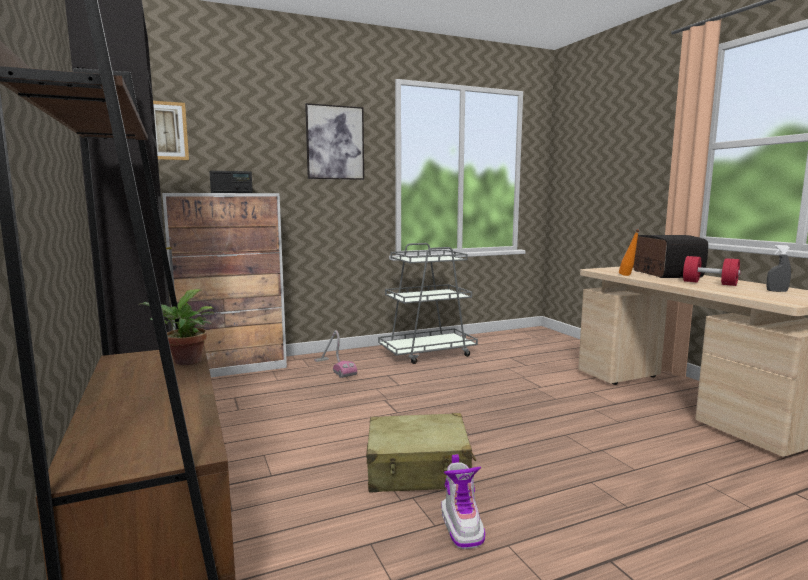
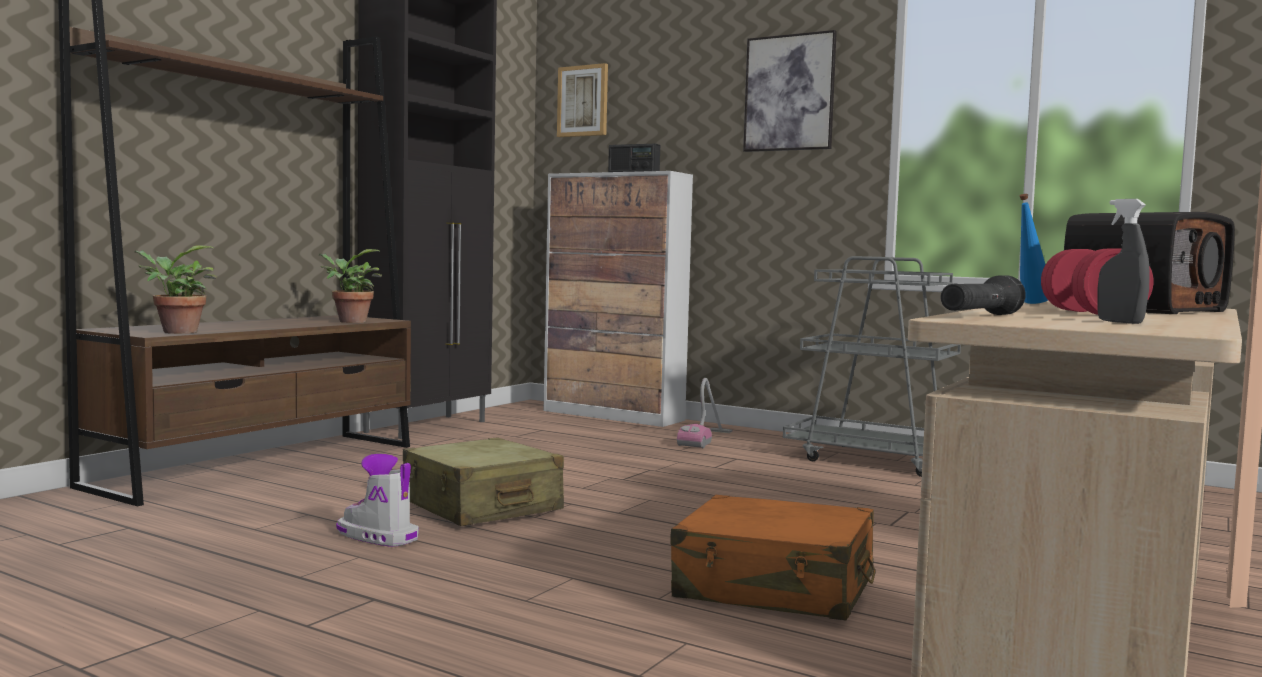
camera: 55 degrees right, 5 degrees down
boot [441,454,485,549] -> boot turned 75 degrees clockwise [336,454,419,547]
orange bottle [619,229,640,276] -> blue bottle [1019,194,1048,304]
none -> potted plant [135,245,217,334]
none -> orange suitcase [670,495,876,620]
none -> black flashlight [940,275,1026,315]

